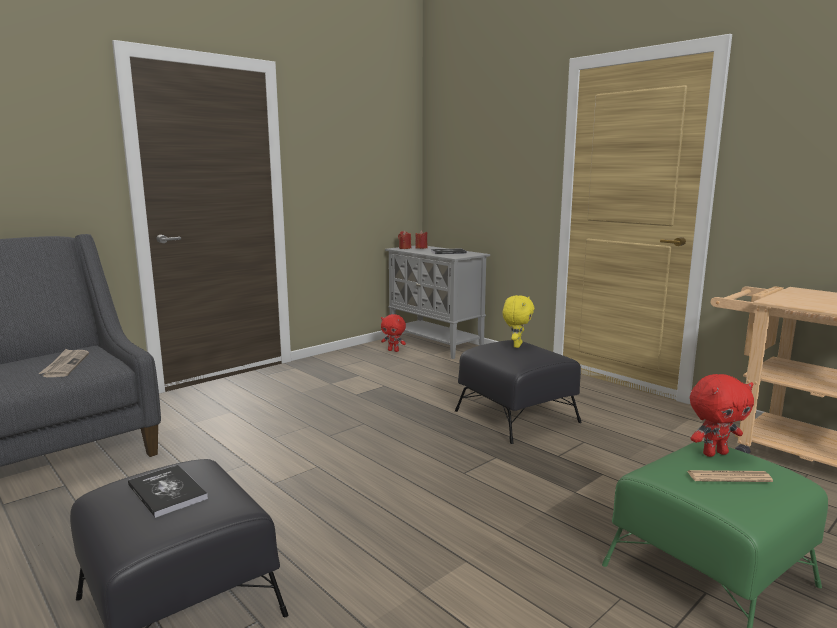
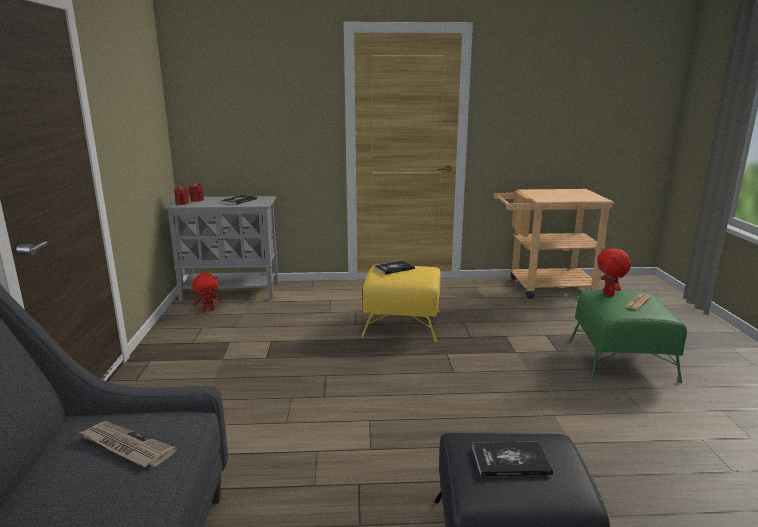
camera: 50 degrees left, 5 degrees up
black ottoman [455,340,582,444] -> yellow ottoman [361,265,441,342]
yellow plush toy [503,295,535,348] -> book [374,260,415,275]
red plush toy [690,374,754,457] -> red plush toy turned 150 degrees clockwise [597,248,631,296]

